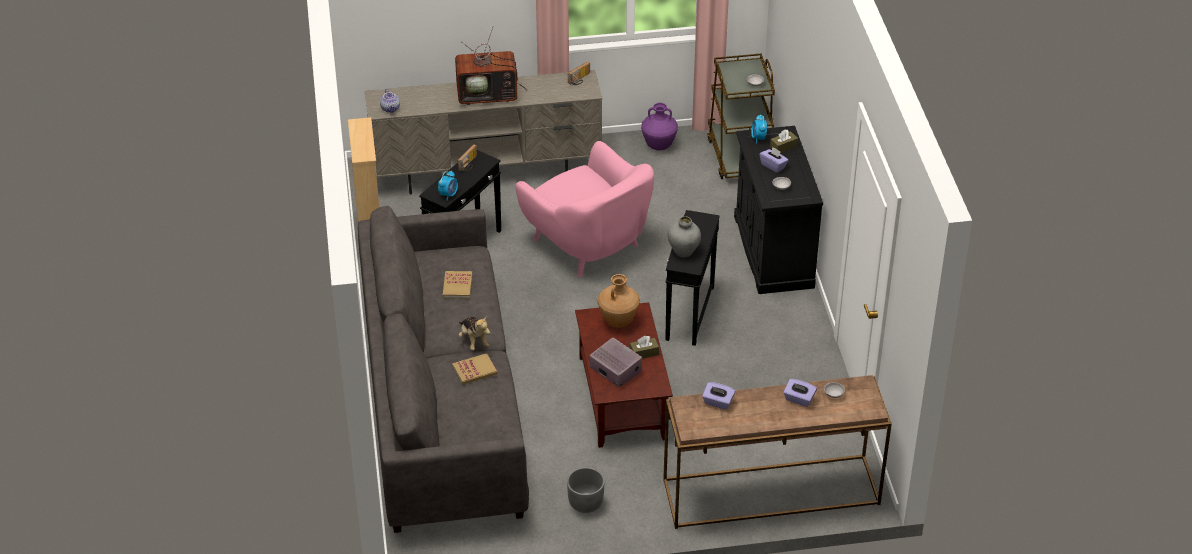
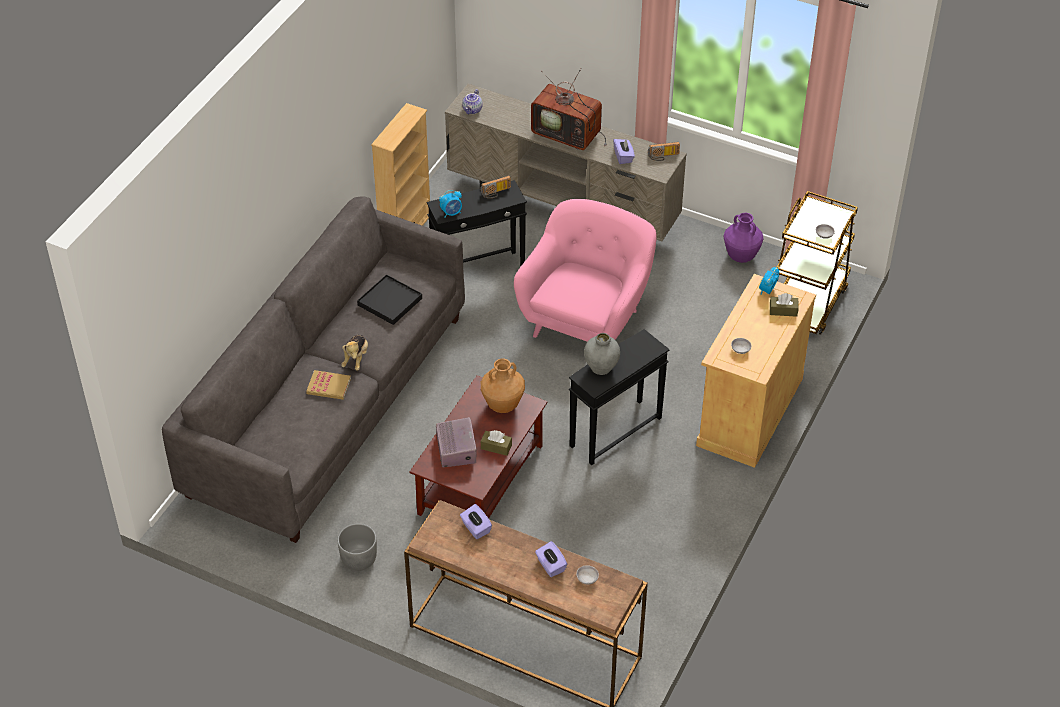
camera: 35 degrees right, 5 degrees up
book [443,271,472,299] -> black tray [357,274,422,325]
pink armchair [515,141,654,278] -> pink armchair turned 150 degrees counterclockwise [514,199,656,342]
black cabinet [734,126,823,294] -> beige cabinet [696,274,816,468]
purple tissue box [759,147,789,173] -> purple tissue box moved to [613,139,635,164]

